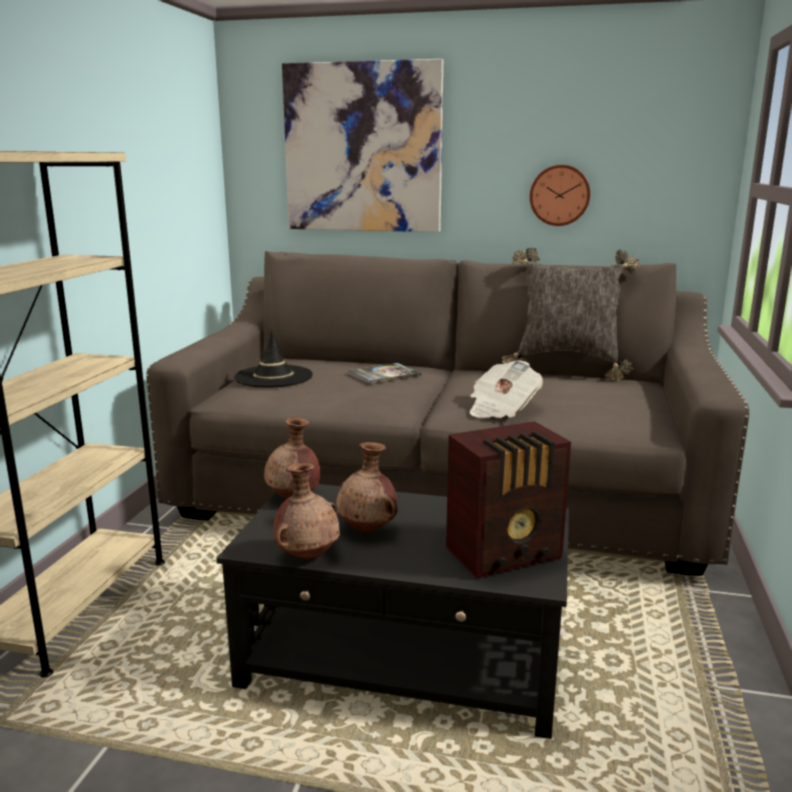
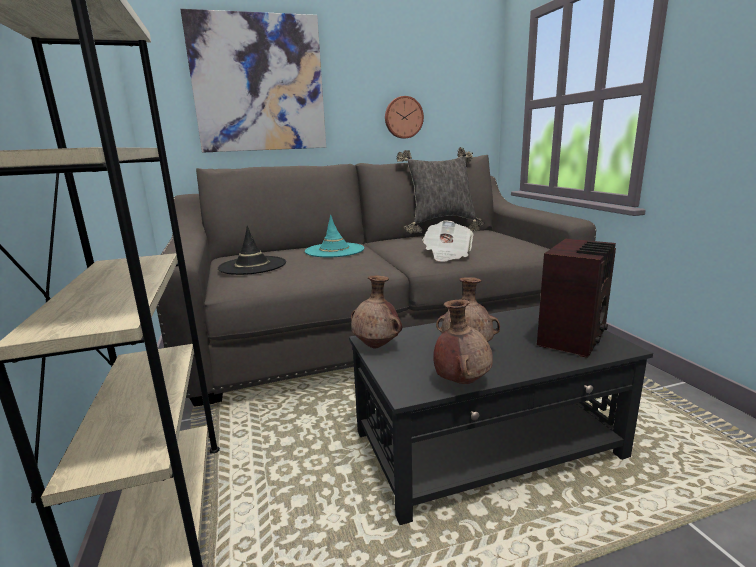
camera: 30 degrees left, 0 degrees up
book [347,363,422,384] -> turquoise hat [305,214,364,257]

